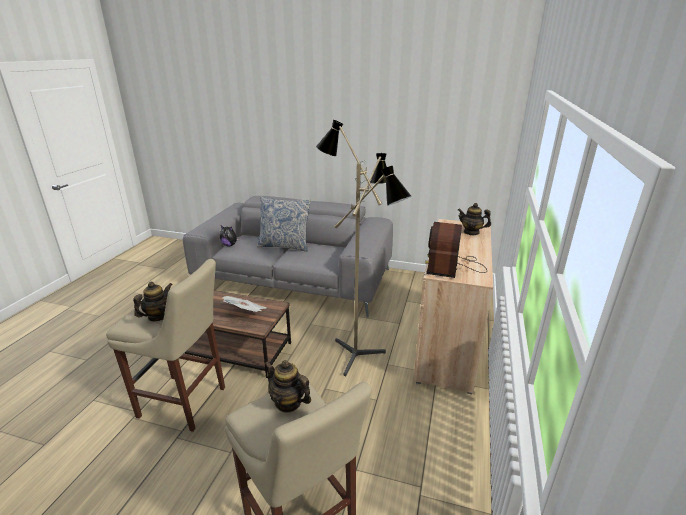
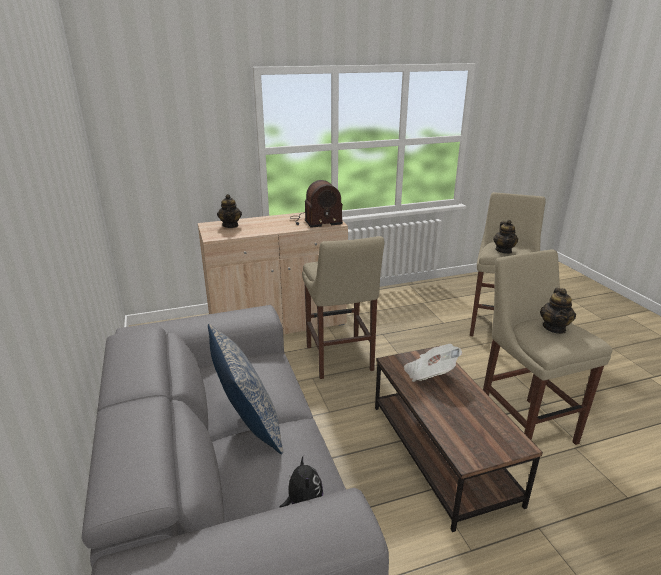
camera: 125 degrees left, 0 degrees up
teapot [133,282,173,321] -> teapot turned 75 degrees counterclockwise [540,288,576,334]
floor lamp [316,120,411,376] -> beige stool [302,236,385,379]

